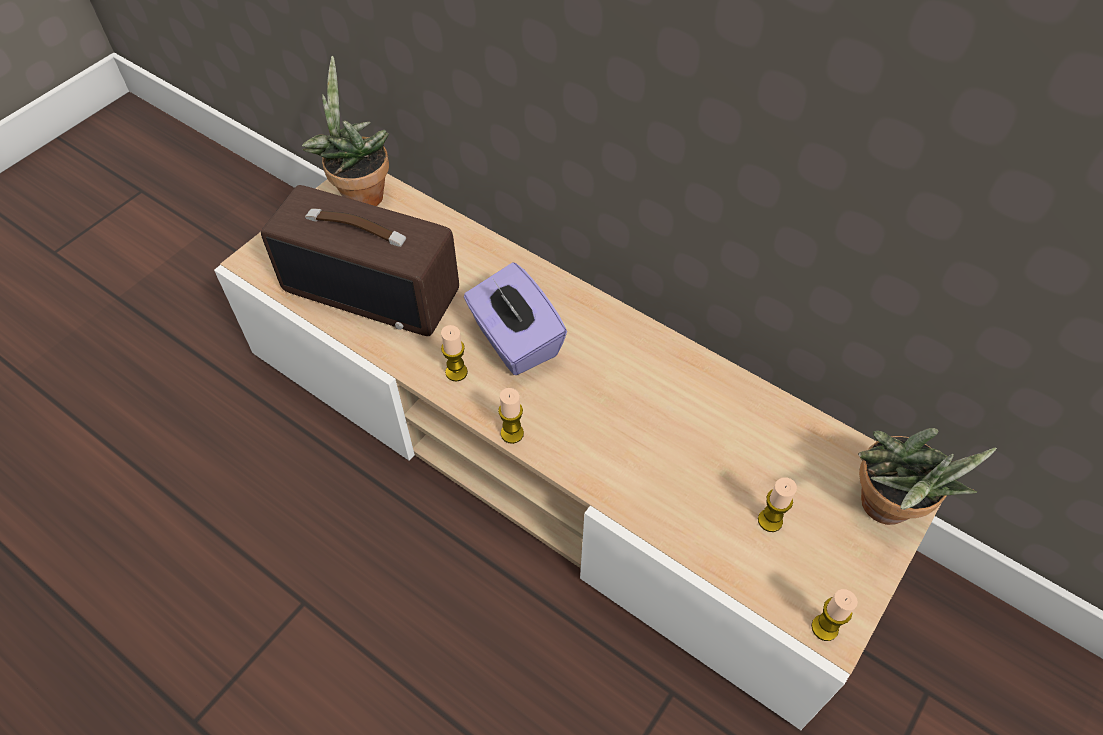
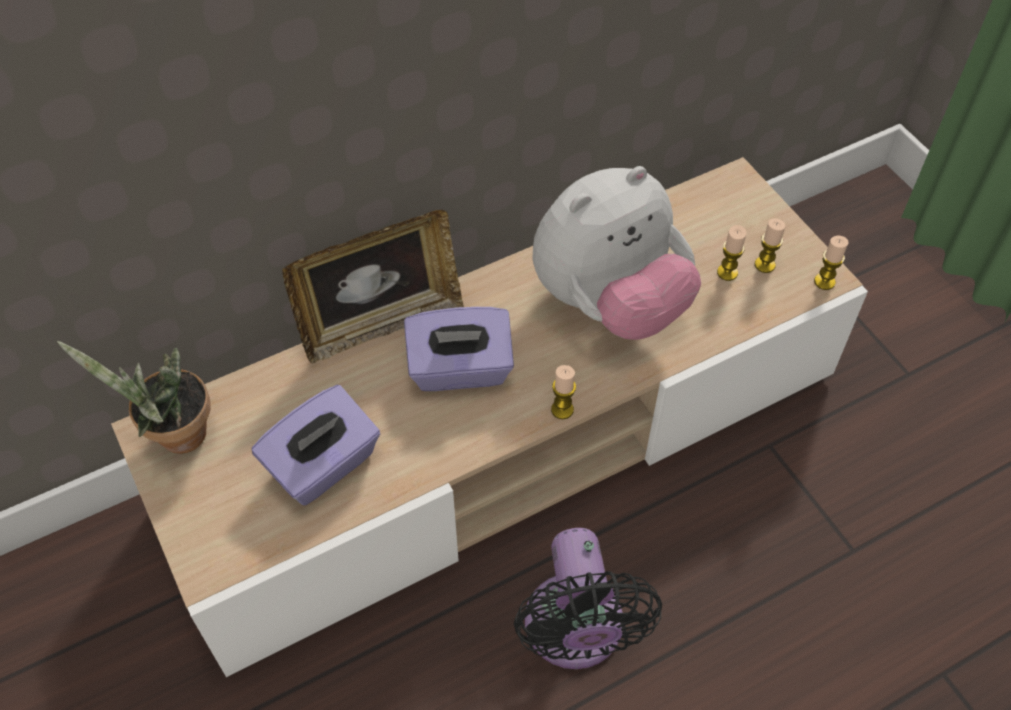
camera: 65 degrees left, 0 degrees up
radio [261,185,459,336] -> purple tissue box [252,385,380,506]
candle [441,325,468,382] -> candle moved to [755,218,785,273]
potted plant [858,428,997,525] -> none
none -> picture frame [282,210,464,363]
none -> black fan [514,528,662,669]
none -> plush toy [533,166,701,340]

